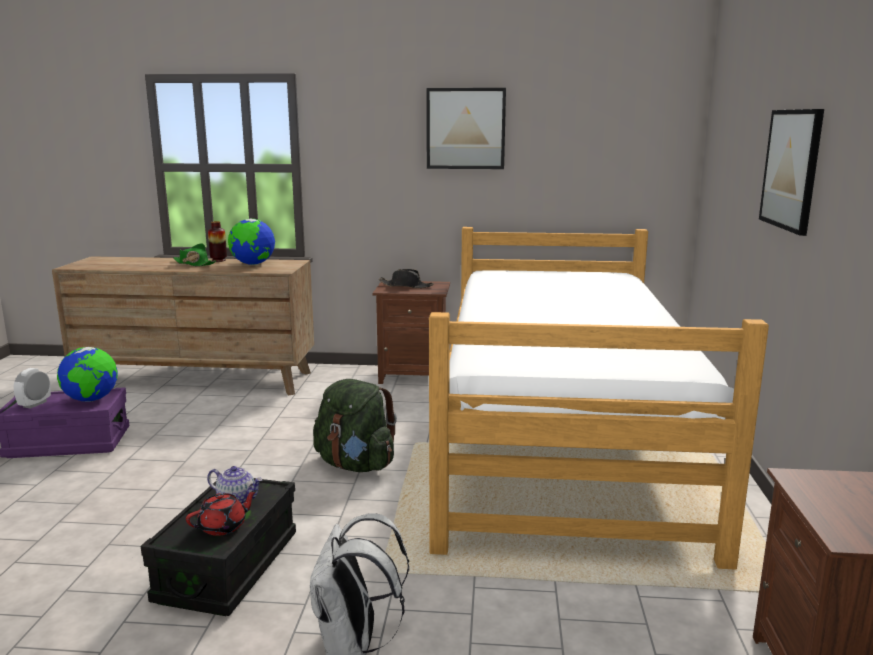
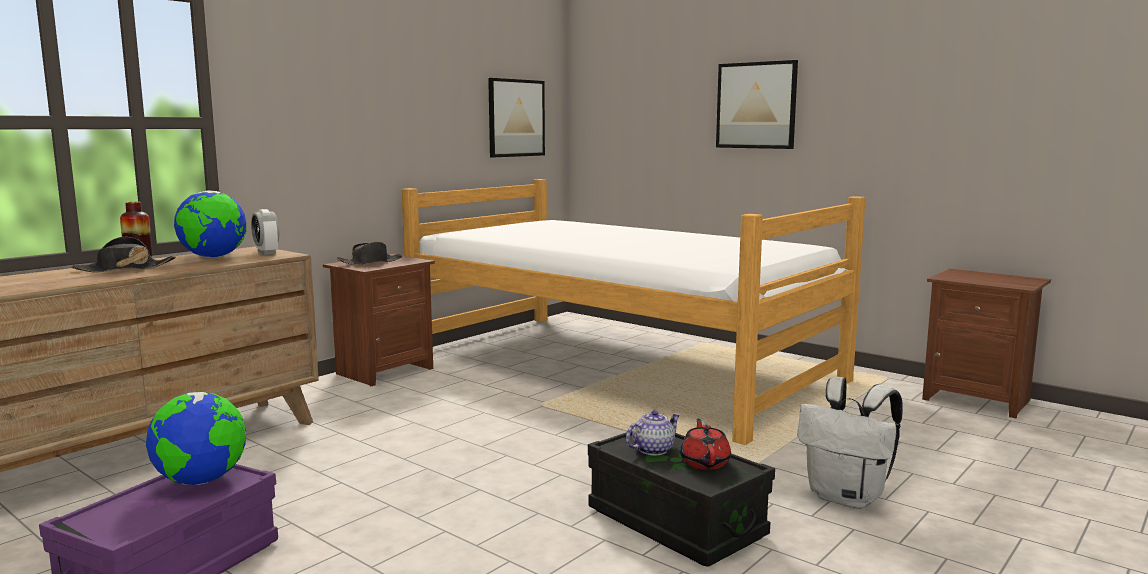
camera: 55 degrees left, 5 degrees down
alarm clock [14,368,51,409] -> alarm clock moved to [251,209,280,255]
green hat [174,243,216,267] -> black hat [71,237,176,272]
green backpack [313,379,397,472] -> none
picture [426,88,506,169] -> picture moved to [488,78,545,157]

